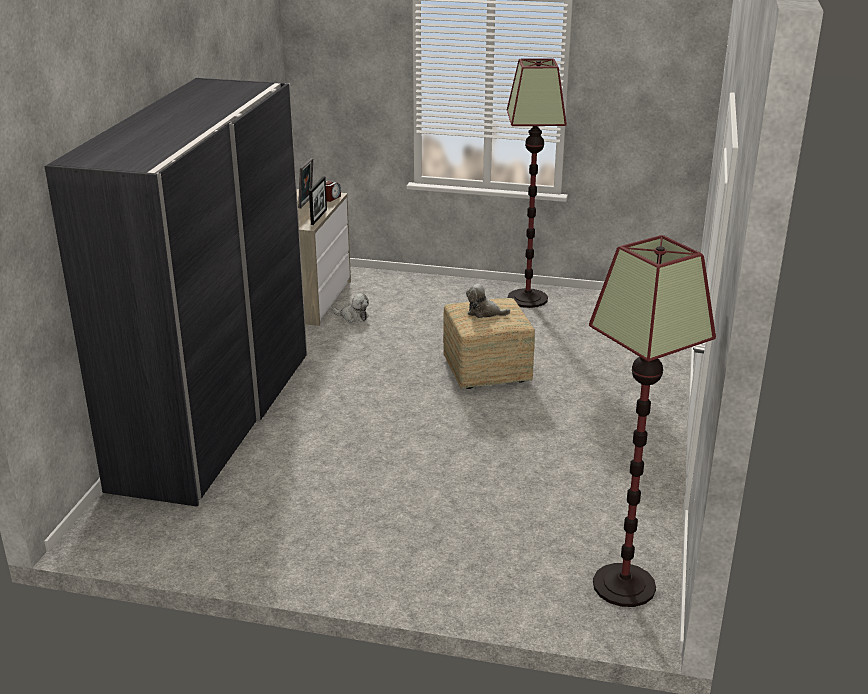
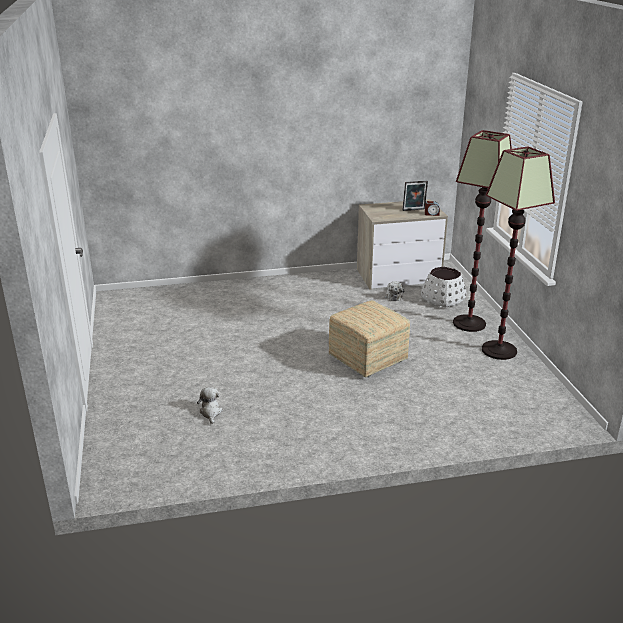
camera: 65 degrees right, 0 degrees up
grey wardrobe [45,78,307,507] -> none
picture frame [309,176,327,225] -> none
plush toy [466,284,510,318] -> plush toy moved to [197,387,223,424]
floor lamp [589,235,716,607] -> floor lamp moved to [453,130,512,332]
none -> white planter [421,266,467,308]

